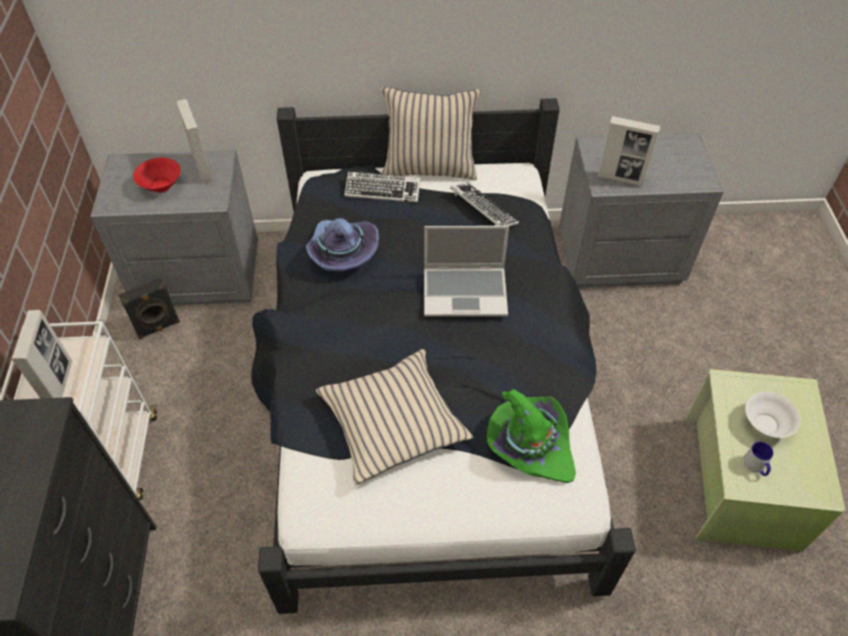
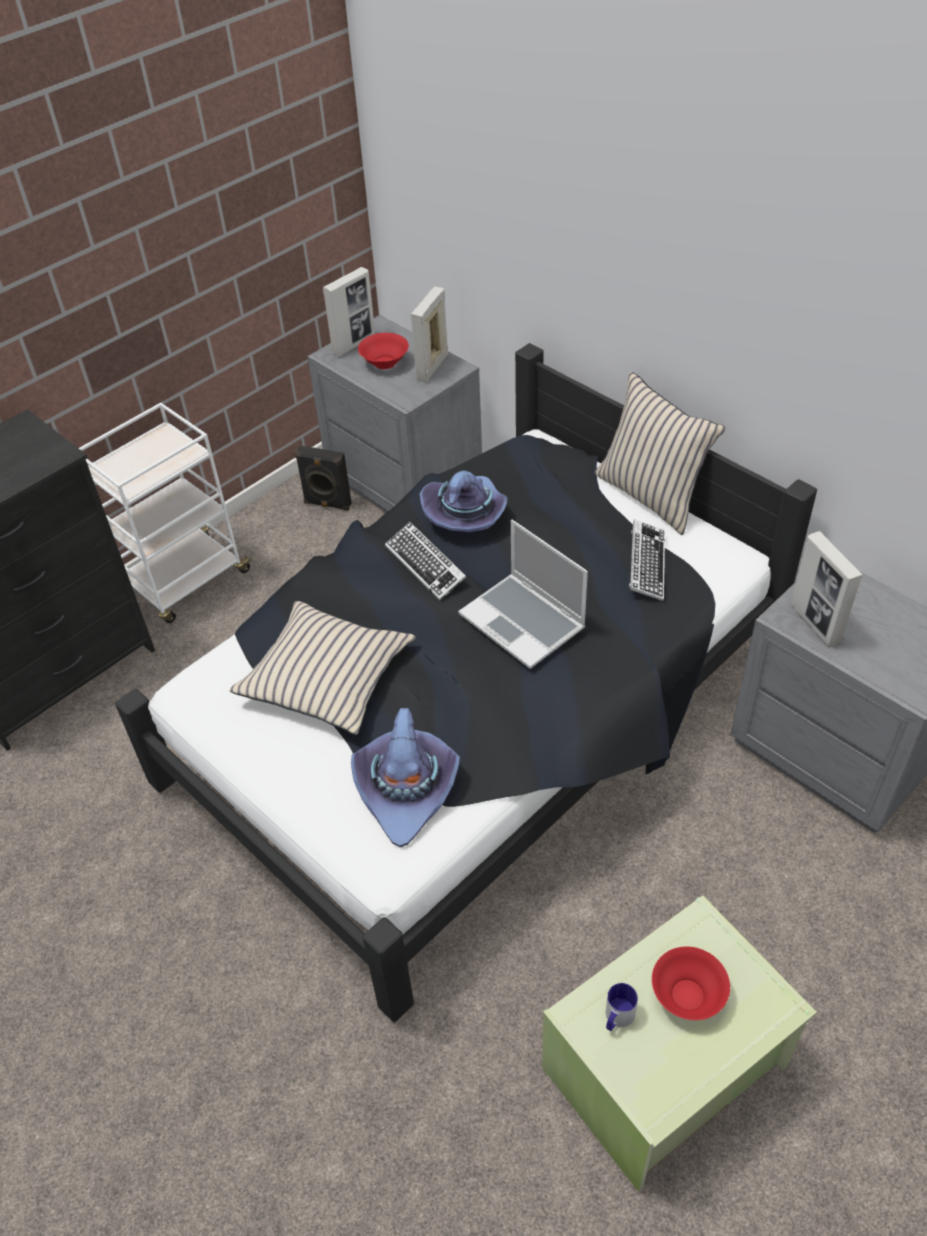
camera: 50 degrees right, 5 degrees down
picture frame [11,310,72,399] -> picture frame moved to [323,267,375,357]
keyboard [345,172,421,203] -> keyboard moved to [385,522,466,601]
green hat [487,389,576,483] -> purple hat [351,708,460,847]
white bowl [745,392,801,438] -> red bowl [652,946,730,1020]

